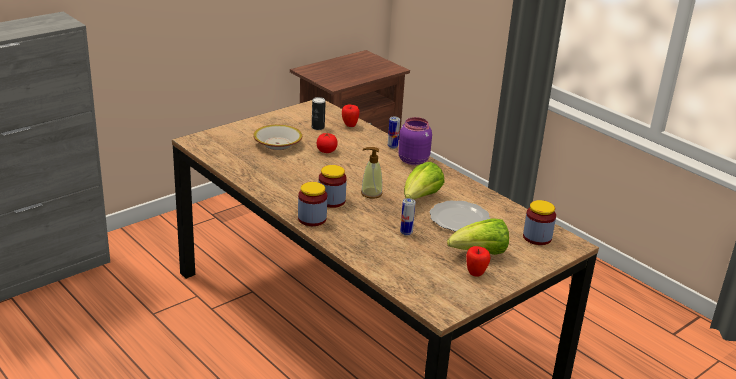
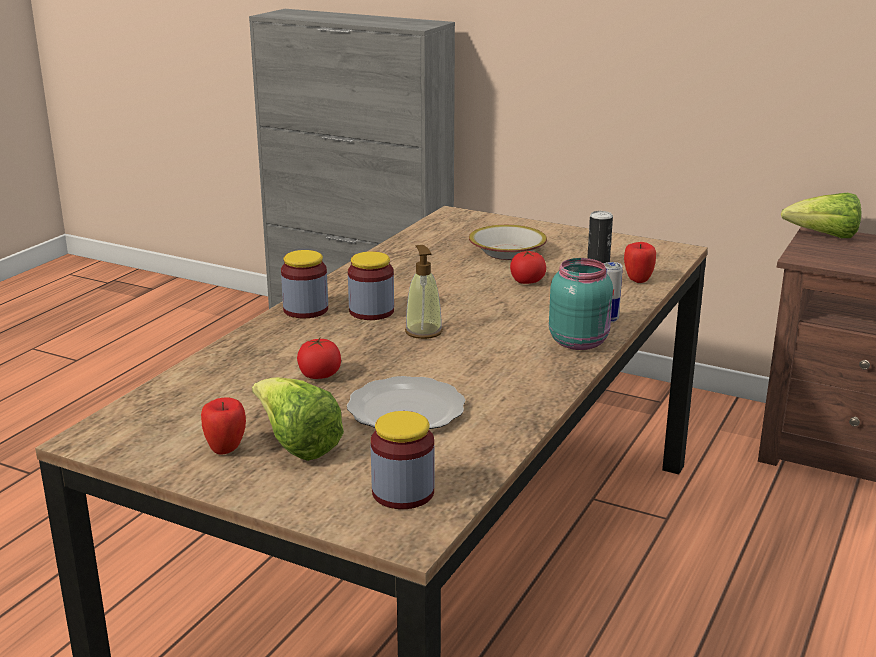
camera: 70 degrees right, 5 degrees down
purple jar [398,117,432,166] -> turquoise jar [549,258,613,350]
can [400,198,416,236] -> tomato [297,338,341,379]
lettuce [404,162,445,199] -> lettuce moved to [781,193,862,238]

